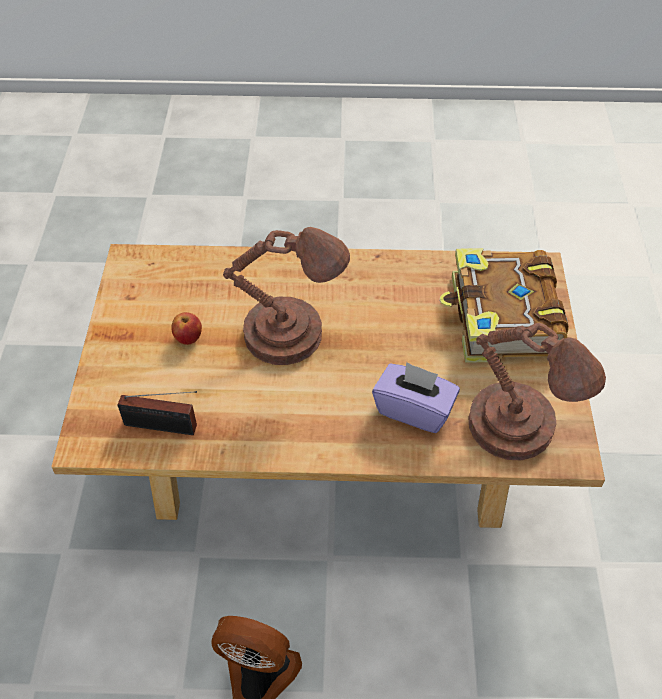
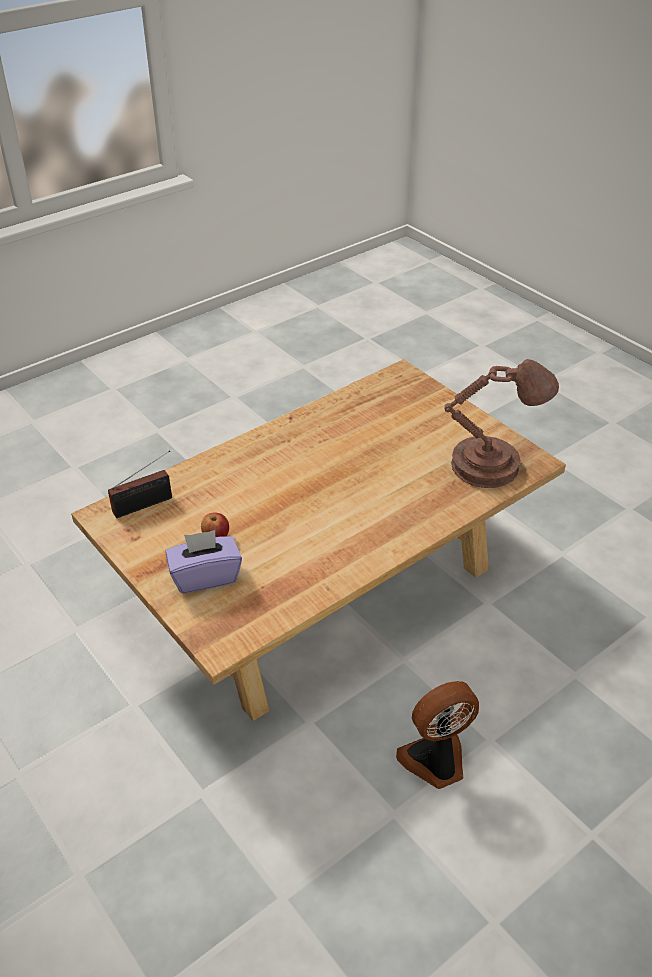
camera: 40 degrees left, 10 degrees down
radio [117,391,197,435] -> radio moved to [108,450,172,518]
brown table lamp [223,227,350,365] -> none
purple tissue box [372,362,460,433] -> purple tissue box moved to [165,530,242,594]
book [440,248,569,363] -> none

